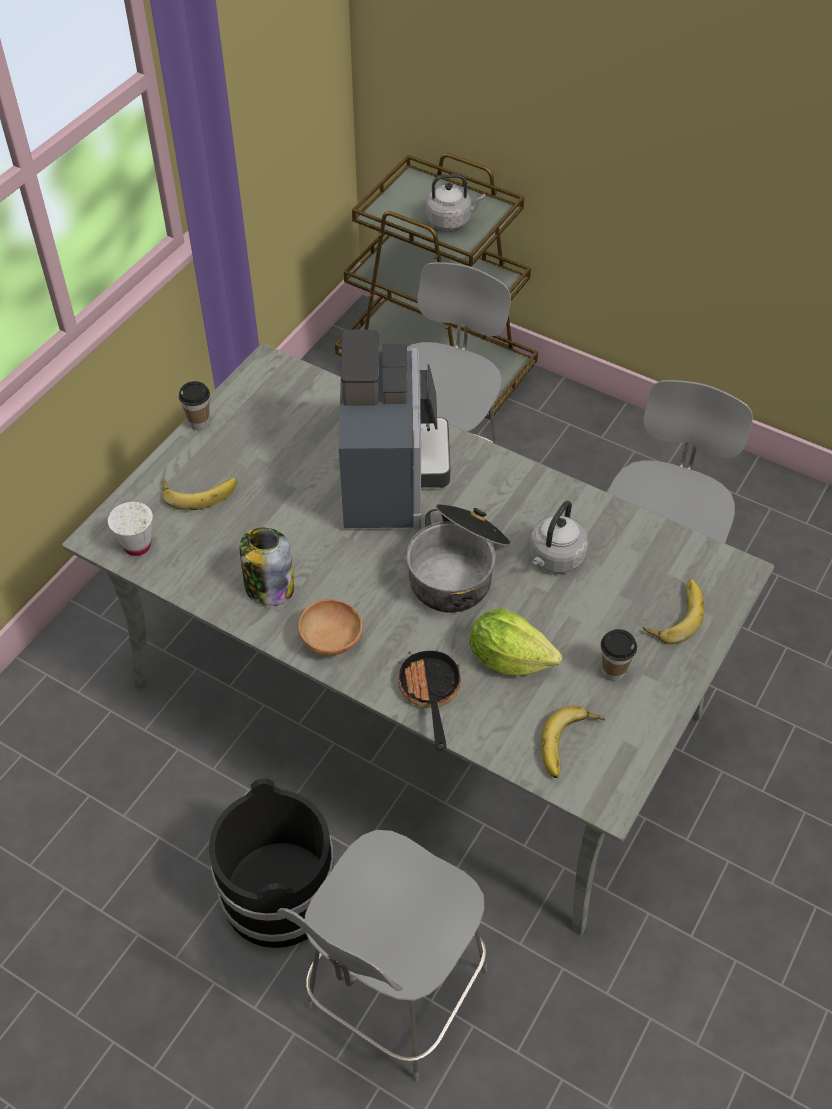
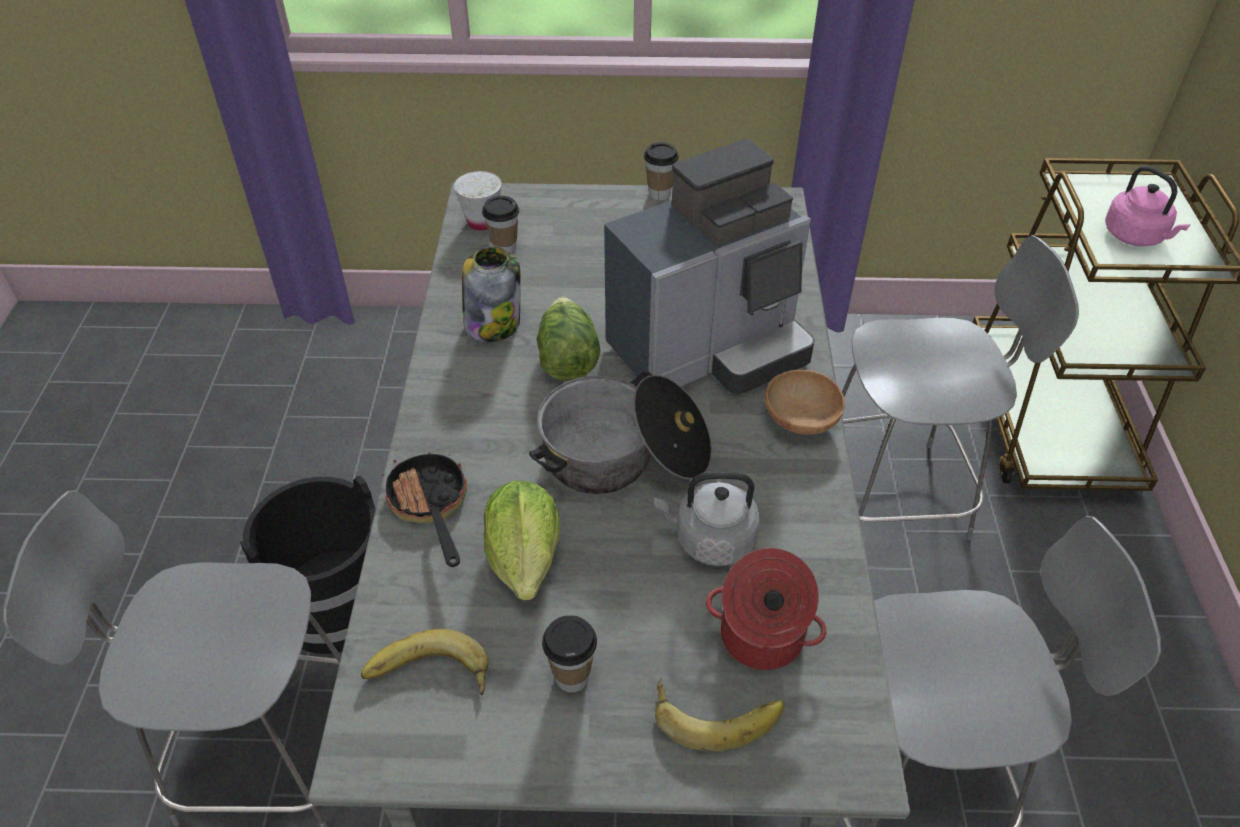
camera: 60 degrees right, 5 degrees down
banana [162,478,237,510] -> none
brown bowl [298,599,363,655] -> brown bowl moved to [765,370,845,435]
frying pan [398,645,462,751] -> frying pan turned 75 degrees counterclockwise [382,450,467,567]
grey kettle [426,174,485,230] -> pink kettle [1105,166,1190,246]
none -> cup [482,196,519,254]
none -> lettuce [537,297,600,381]
none -> cooking pot [706,548,826,670]

